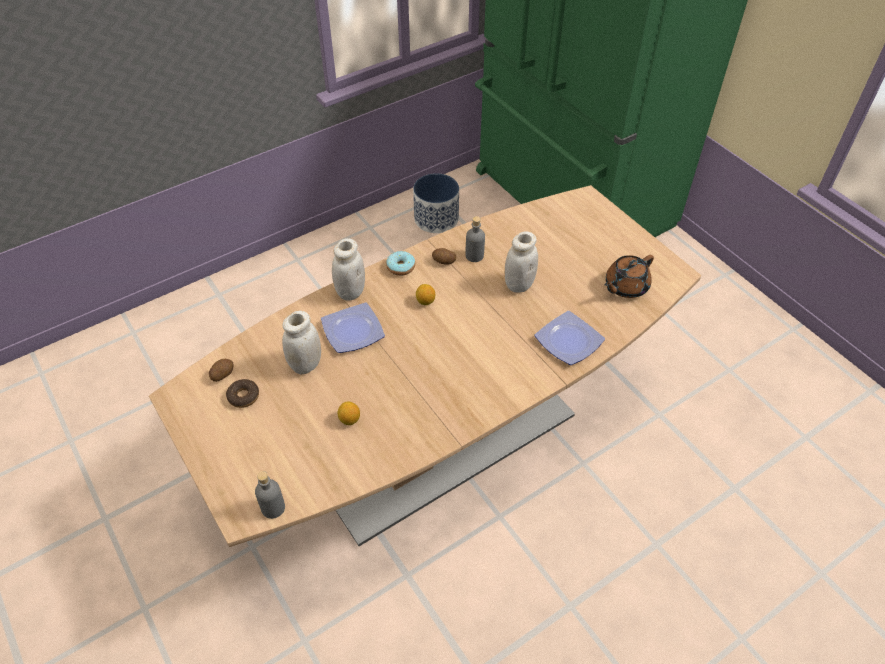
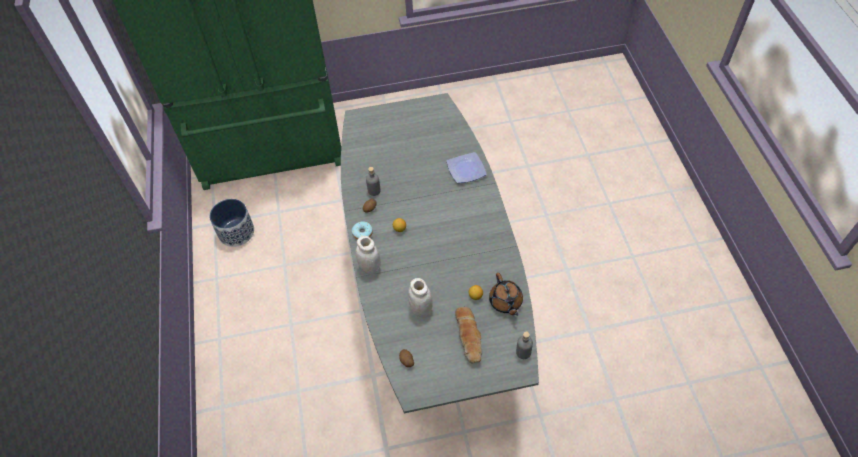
camera: 65 degrees left, 5 degrees up
brown dining table [149,185,701,547] -> grey dining table [341,93,539,413]
donut [226,379,259,408] -> none
plate [321,302,385,353] -> none
white jar [505,231,538,293] -> none
brown teapot [605,255,654,298] -> brown teapot moved to [489,273,523,316]
none -> bread [455,307,482,364]

